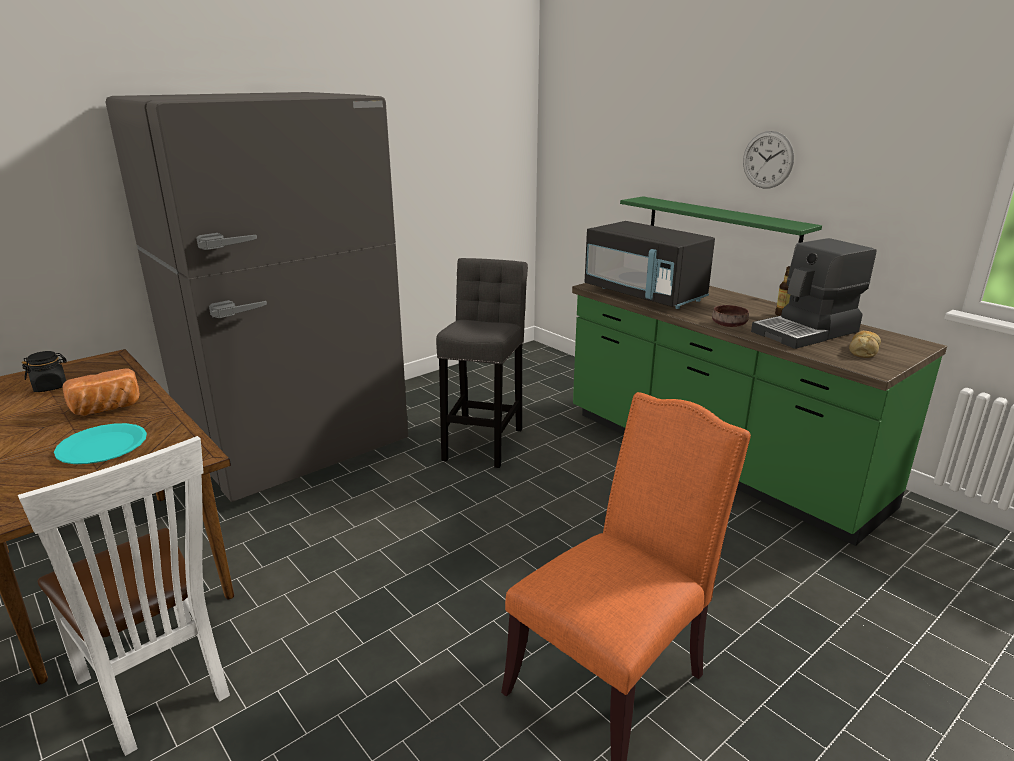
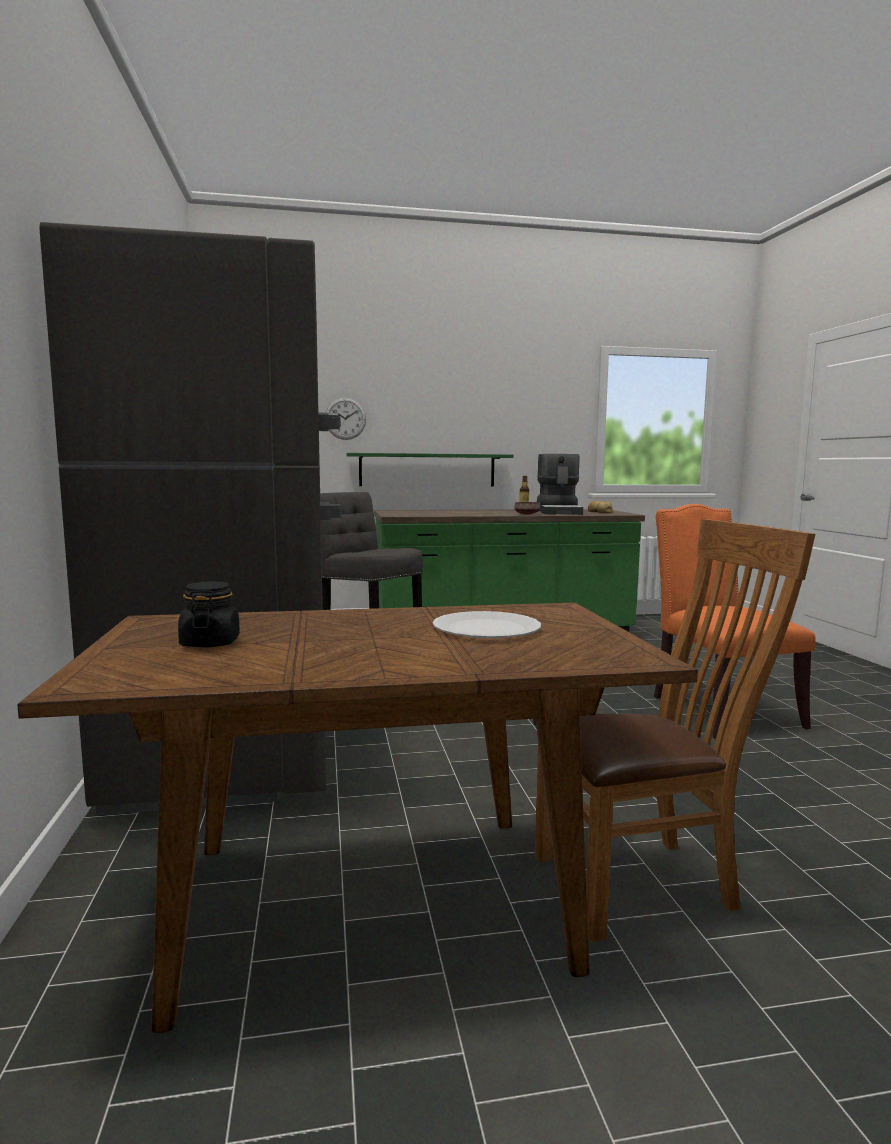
camera: 60 degrees left, 15 degrees down
white chair [18,436,230,756] -> brown chair [533,519,815,942]
turquoise plate [54,423,147,464] -> white plate [433,611,541,639]
bread [63,368,140,416] -> none
black microwave [585,221,715,309] -> none
wall clock [743,131,794,189] -> wall clock moved to [325,398,366,440]

